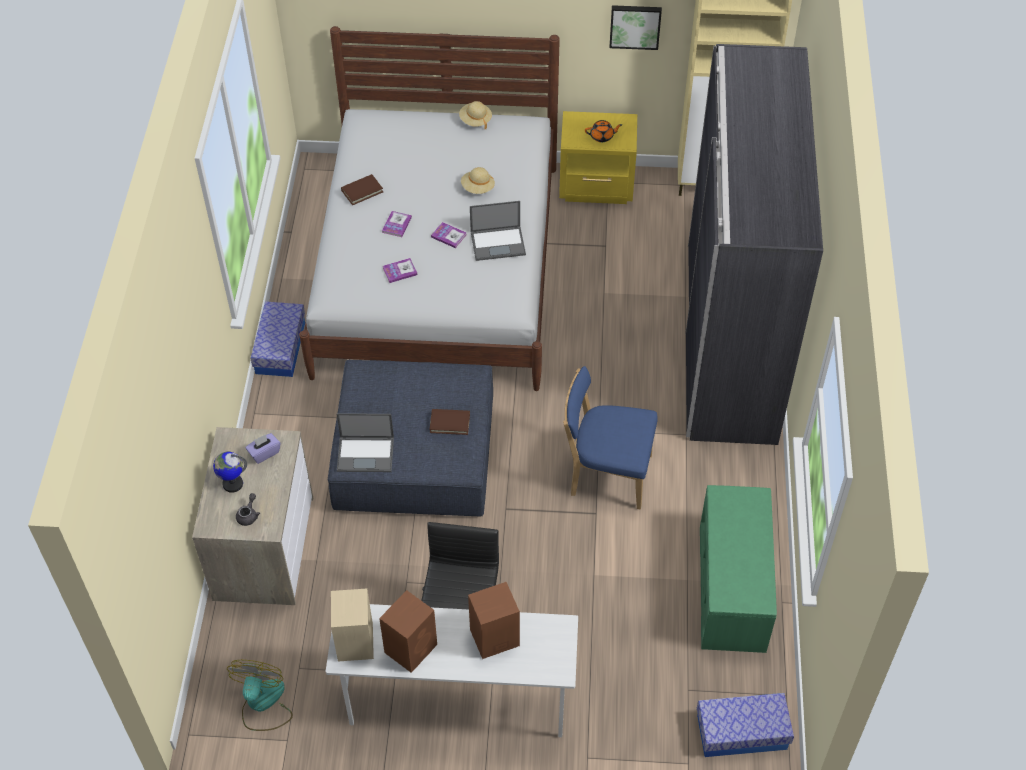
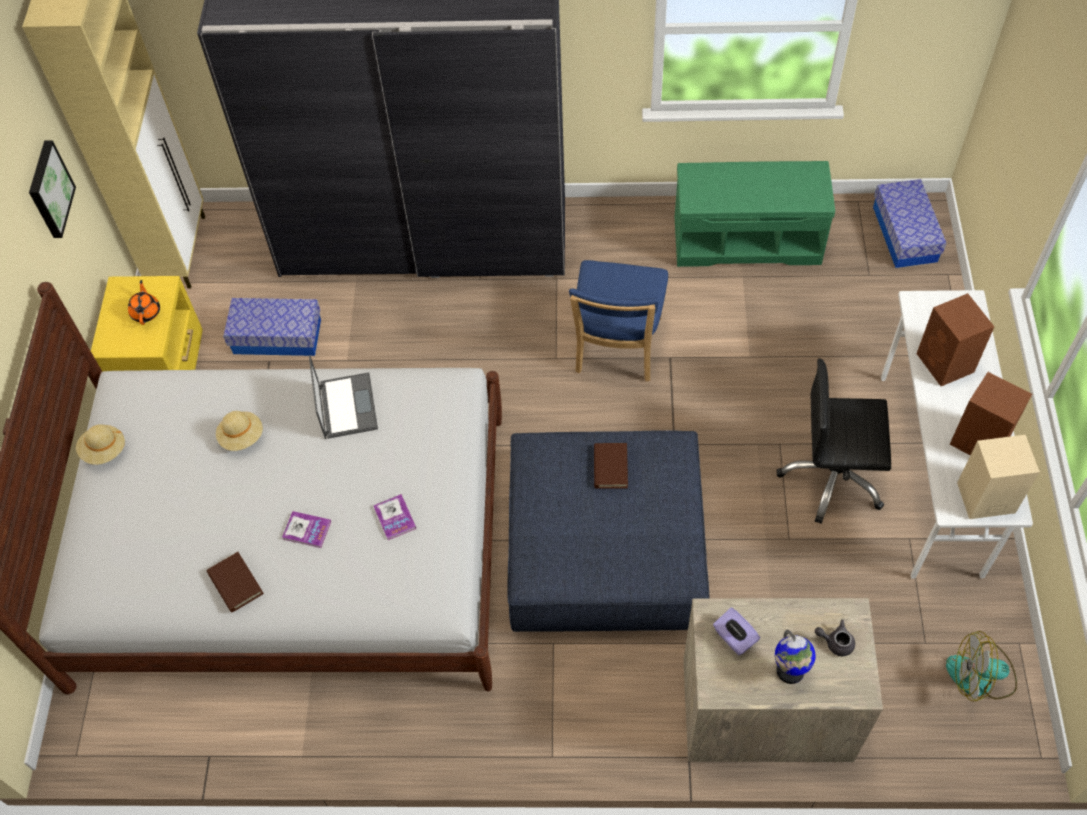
camera: 90 degrees left, 5 degrees up
storage box [250,301,305,377] -> storage box moved to [223,298,321,356]
laptop [336,413,394,472] -> none
book [431,222,467,248] -> none

